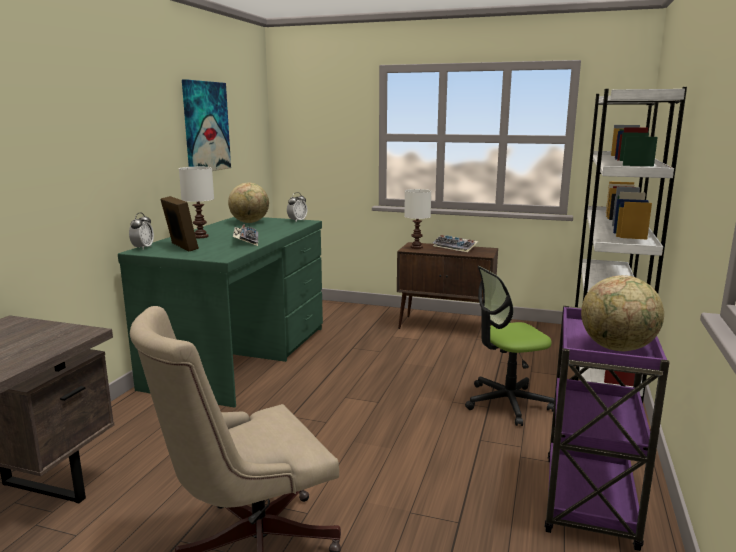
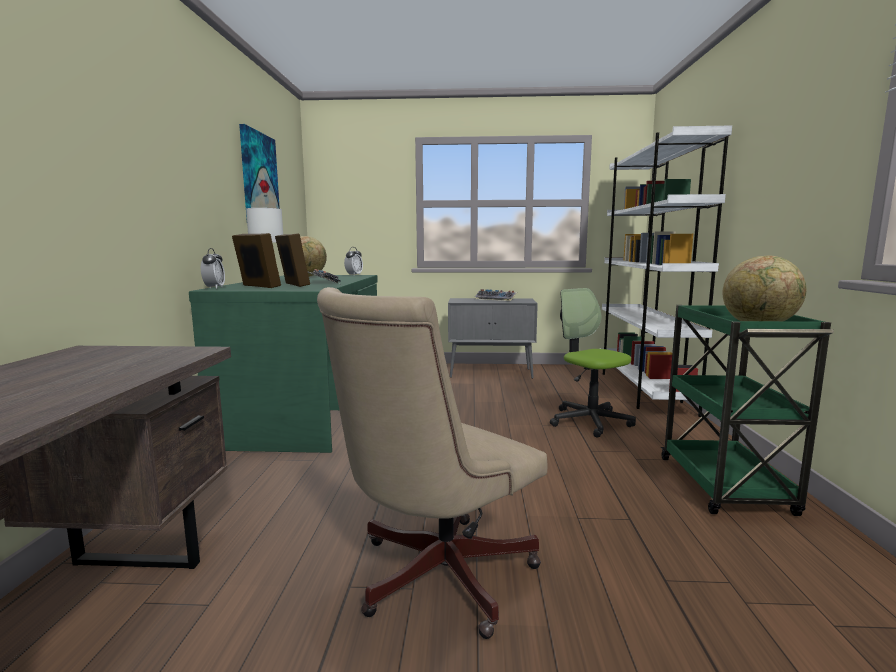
camera: 15 degrees left, 5 degrees down
brown cabinet [397,242,498,329] -> grey cabinet [448,298,538,379]
white table lamp [404,189,431,249] -> none
office chair [465,266,554,426] -> office chair turned 90 degrees clockwise [550,288,636,438]
purple cart [544,306,670,551] -> green cart [661,305,834,516]
none -> picture frame [275,234,310,287]

